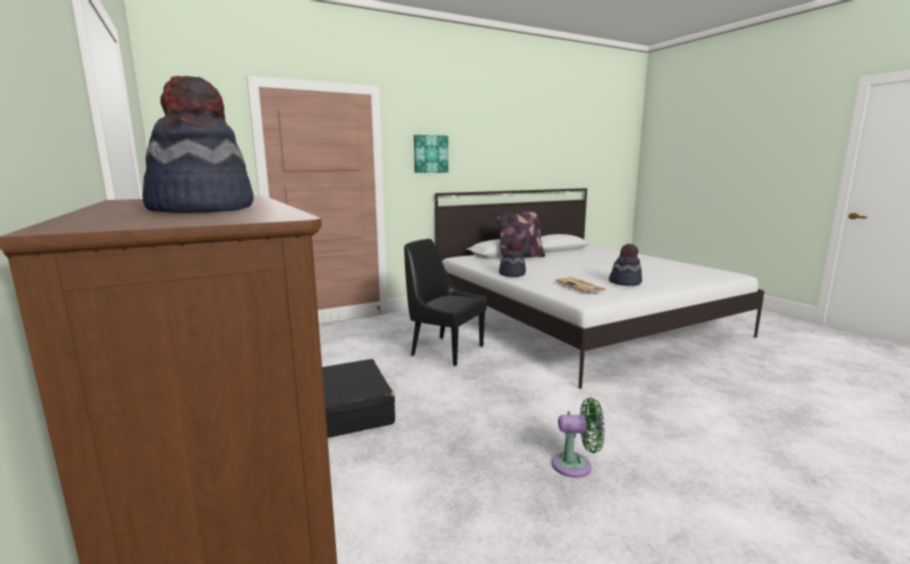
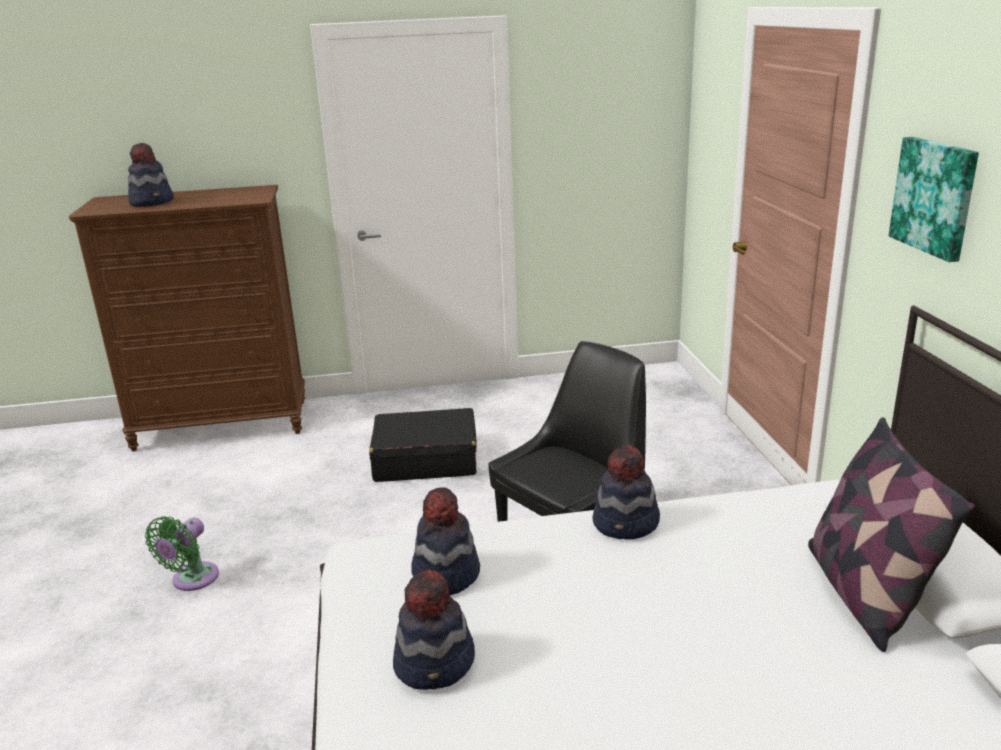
camera: 110 degrees right, 10 degrees up
newspaper [555,277,607,293] -> hat [411,487,480,596]

